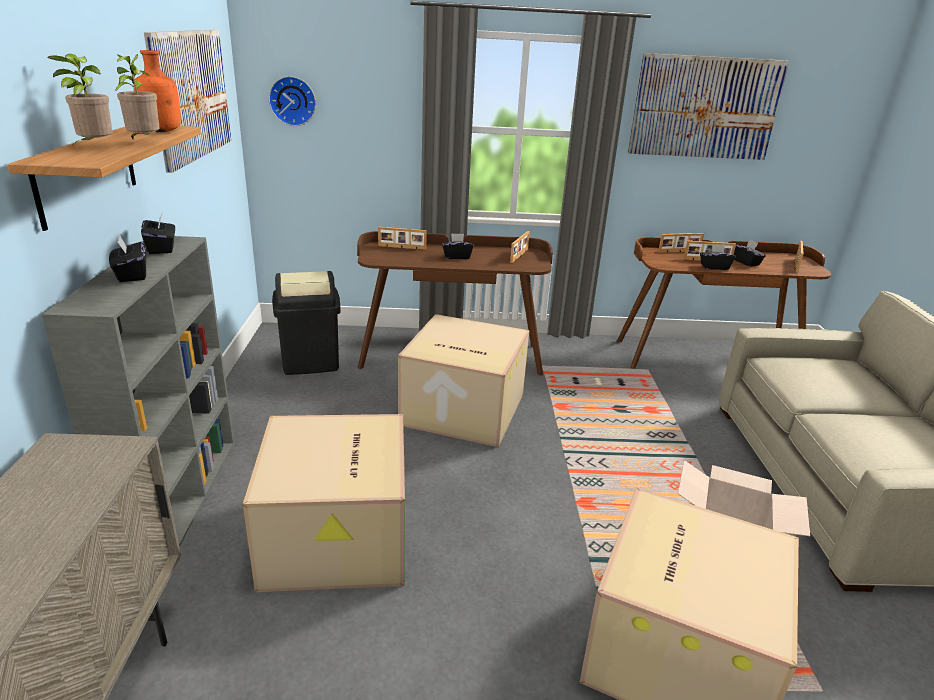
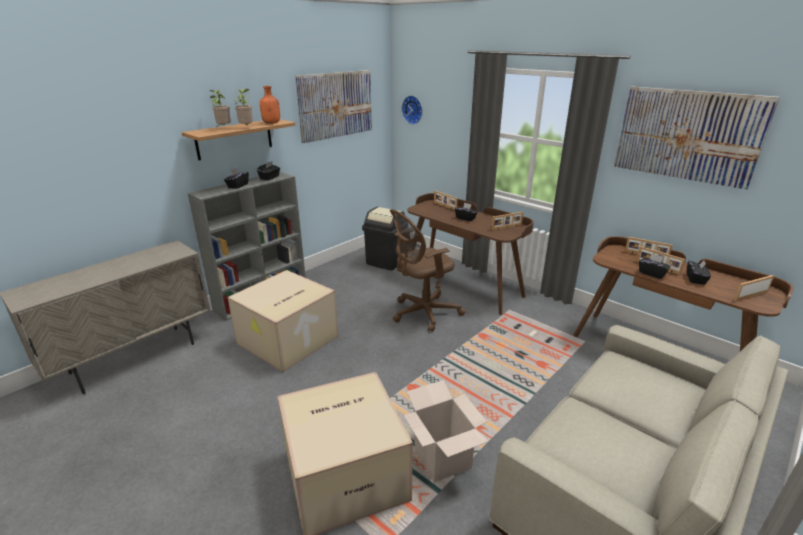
camera: 45 degrees right, 0 degrees up
cardboard box [398,314,529,447] -> brown office chair [390,209,466,332]

